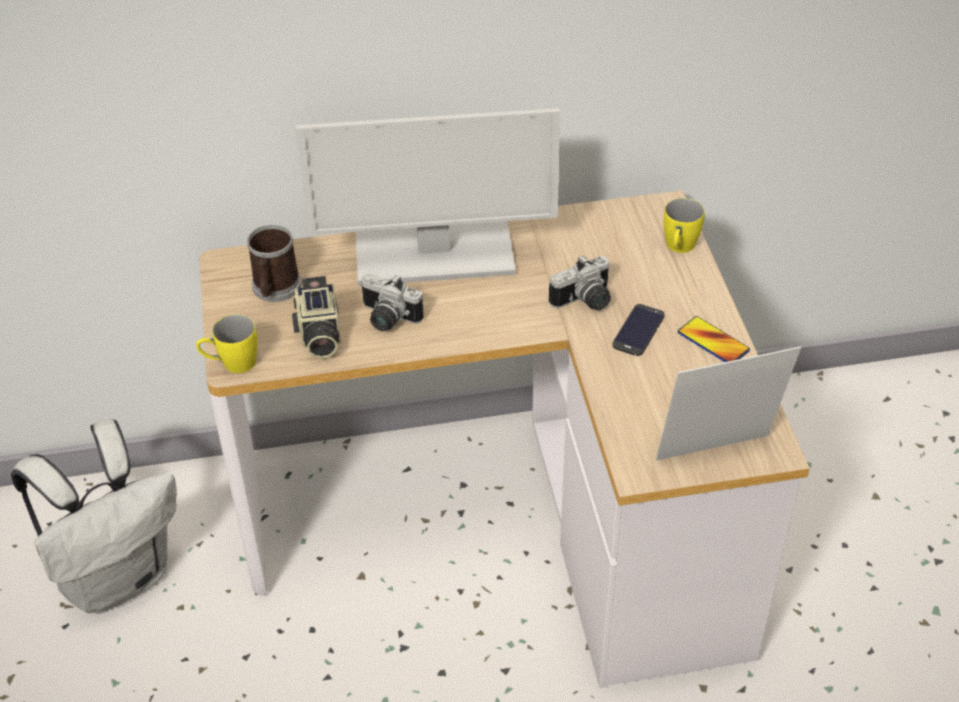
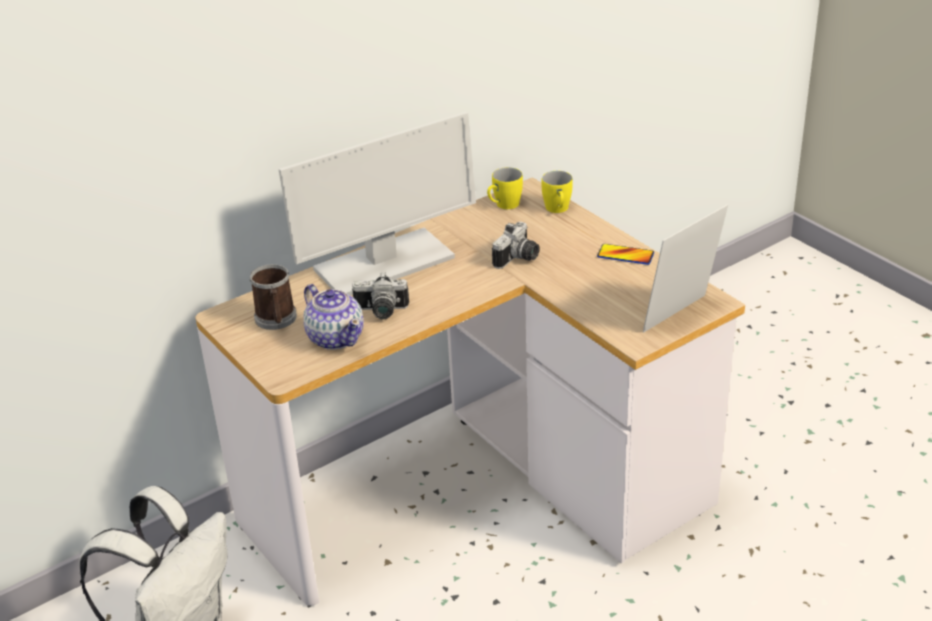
camera: 25 degrees left, 10 degrees down
yellow mug [196,314,258,373] -> yellow mug moved to [487,167,523,209]
camera [292,276,341,359] -> teapot [303,284,364,350]
phone [612,304,665,356] -> none

